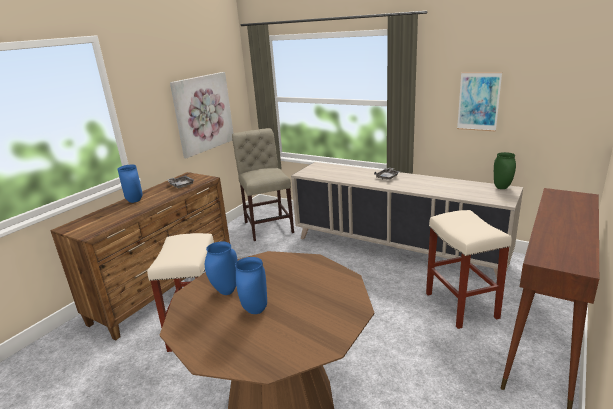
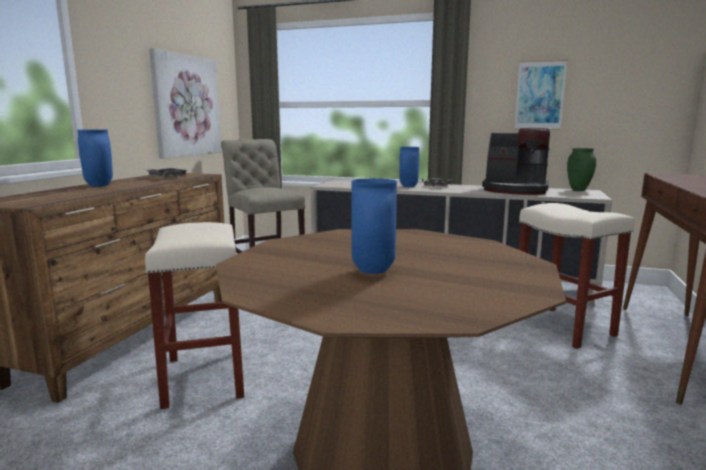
camera: 15 degrees left, 10 degrees down
blue vase [205,242,238,295] -> blue vase moved to [399,147,419,187]
none -> coffee machine [482,128,550,195]

